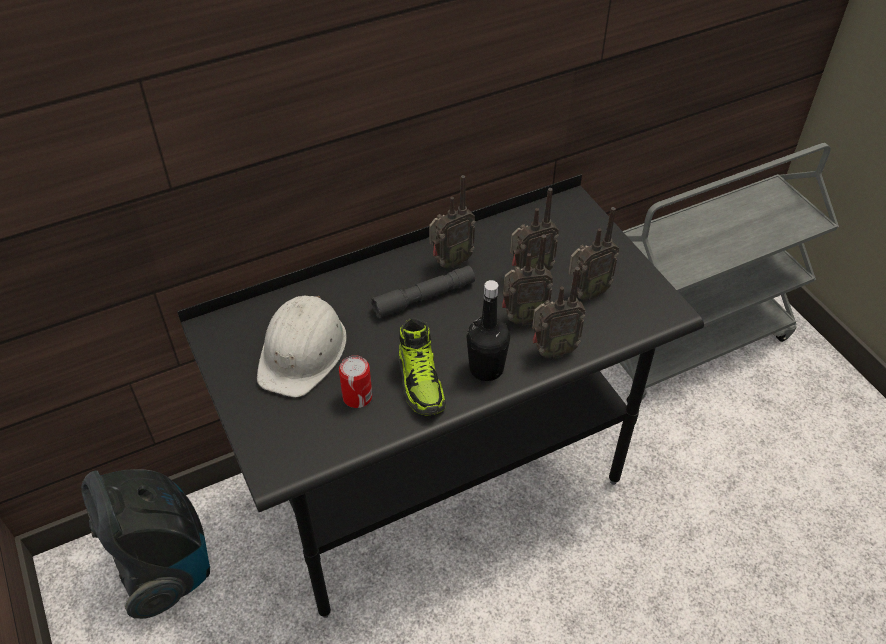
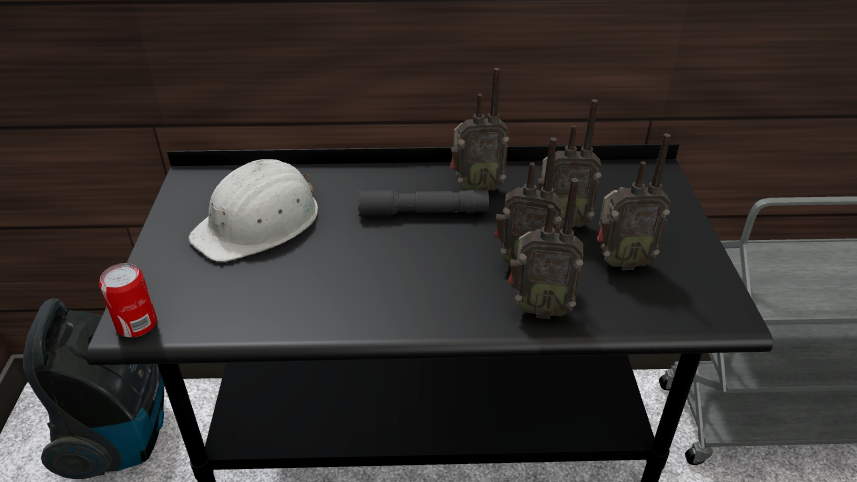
camera: 25 degrees right, 10 degrees down
can [339,355,372,408] -> can moved to [99,263,157,337]
shoe [398,318,446,416] -> none
black bottle [467,280,510,381] -> none

